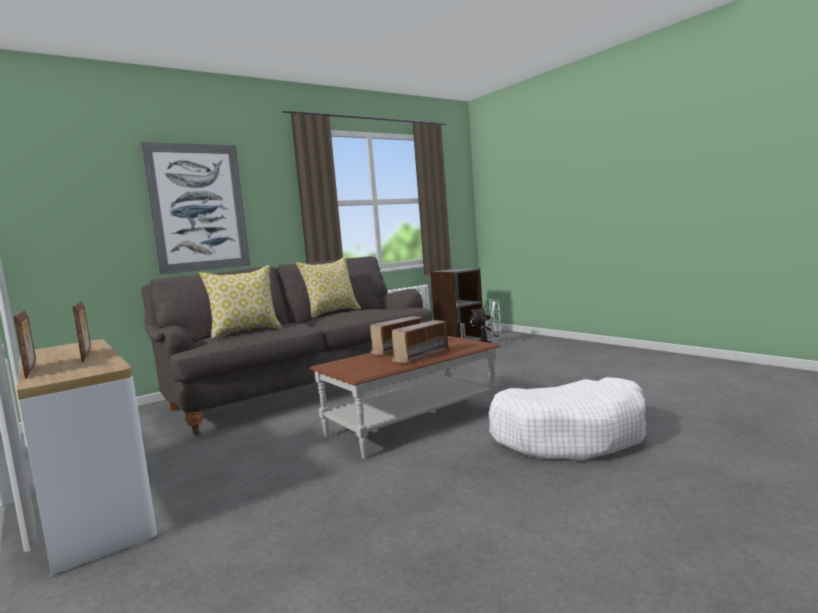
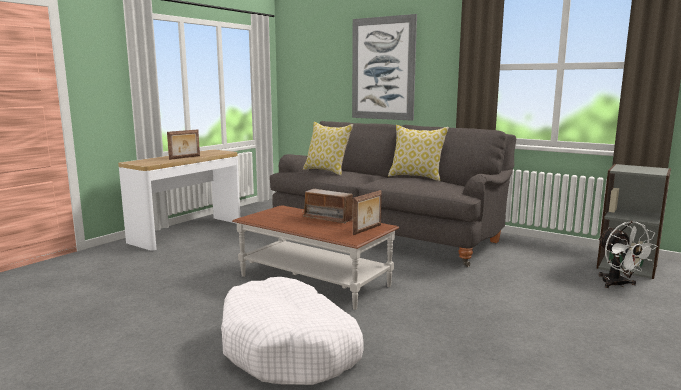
camera: 70 degrees right, 5 degrees up
picture frame [14,310,36,379] -> picture frame moved to [353,190,382,235]
radio [392,320,451,364] -> none

